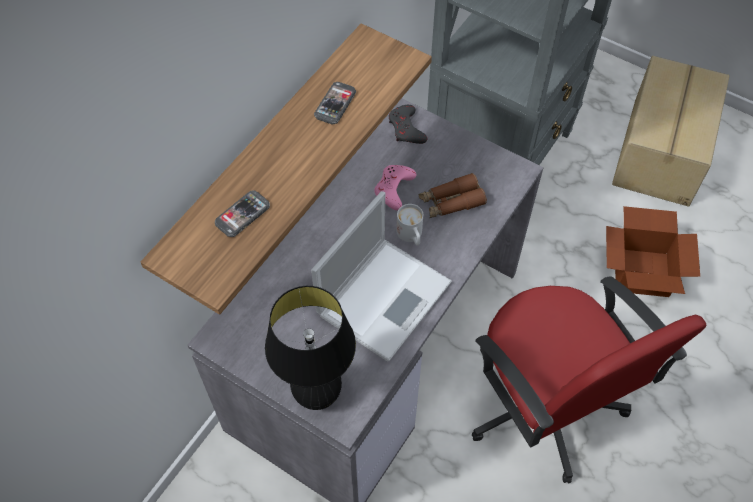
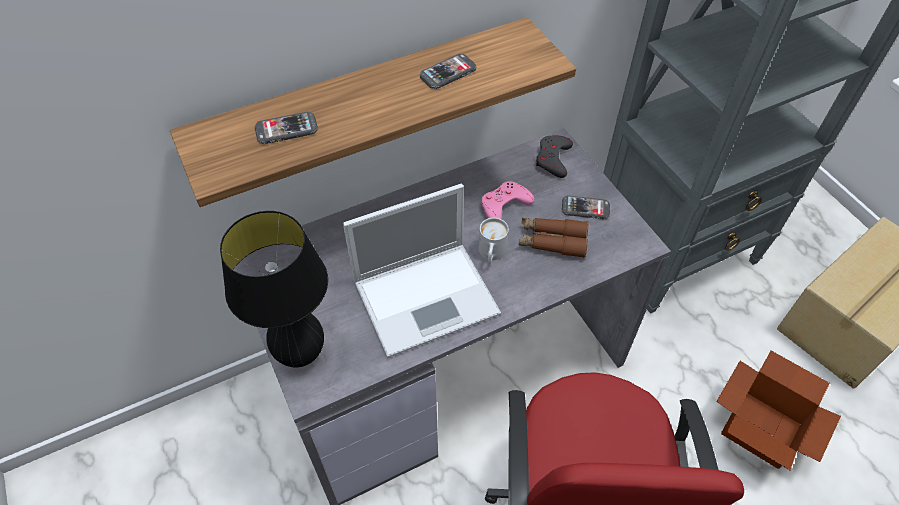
camera: 30 degrees right, 5 degrees down
none -> phone [562,195,610,219]

